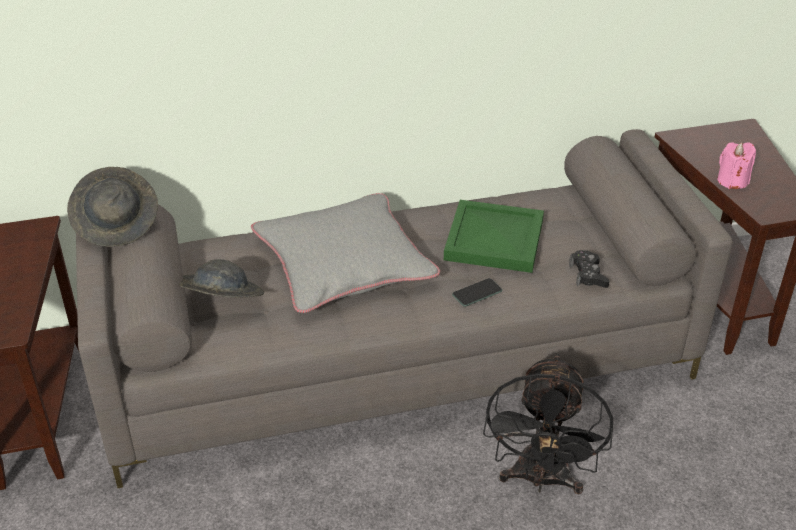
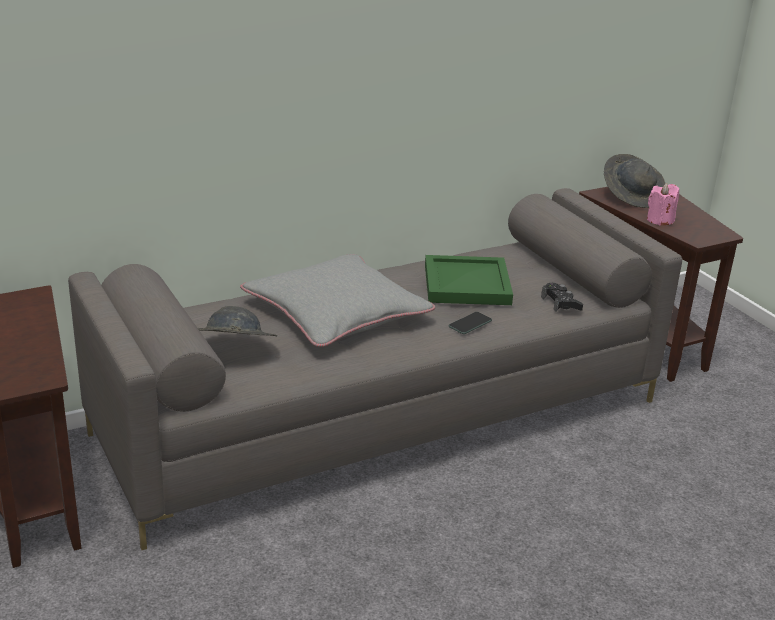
camera: 15 degrees left, 10 degrees down
grey hat [67,167,158,247] -> grey hat moved to [604,154,665,208]
black fan [483,354,613,494] -> none

